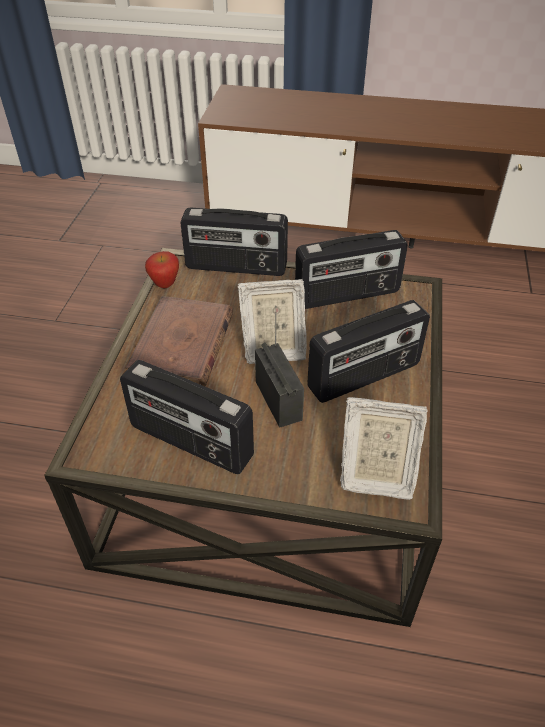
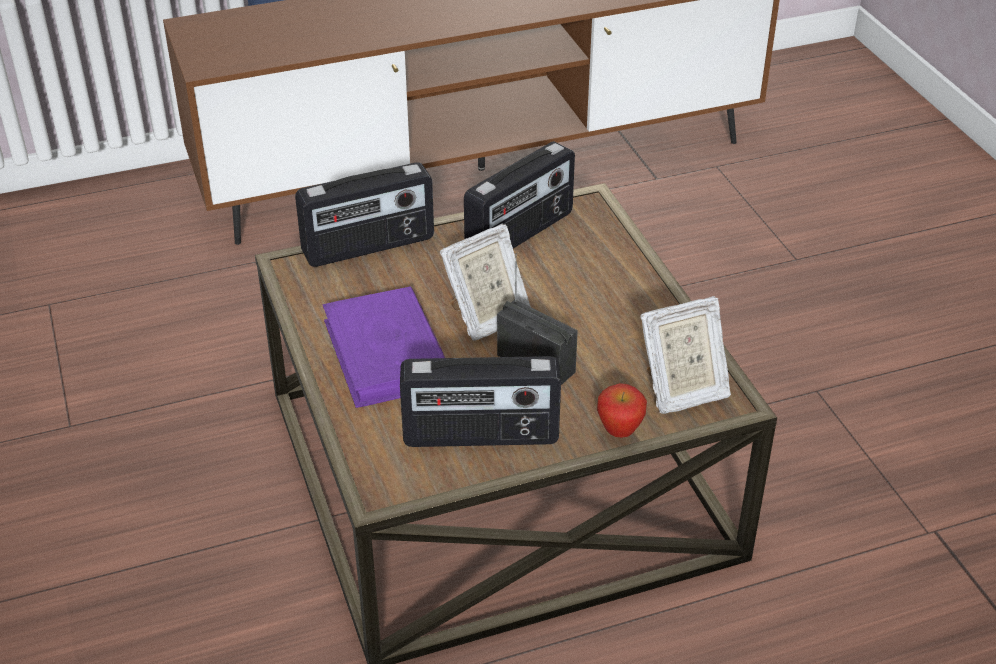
camera: 30 degrees left, 5 degrees down
brown book [126,296,233,387] -> purple book [323,286,445,408]
apple [145,251,179,288] -> apple moved to [597,383,647,438]
radio [307,300,430,403] -> none

